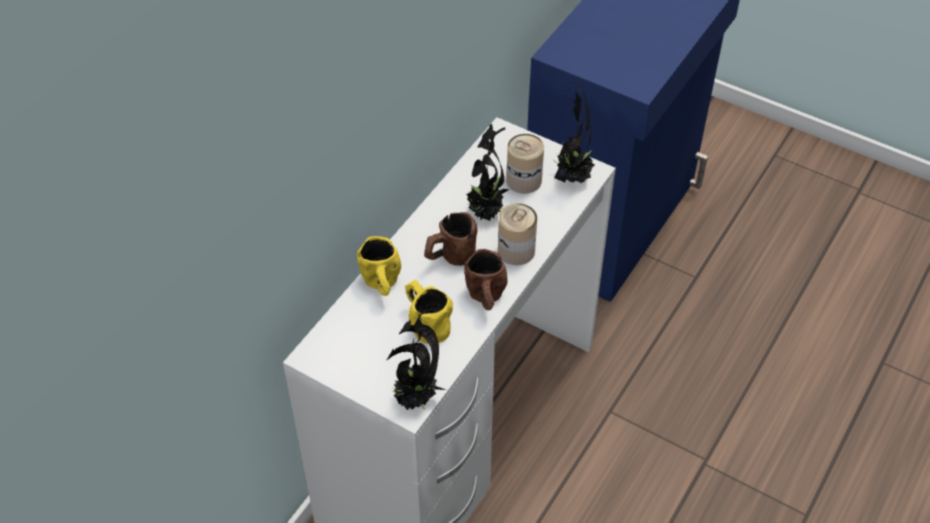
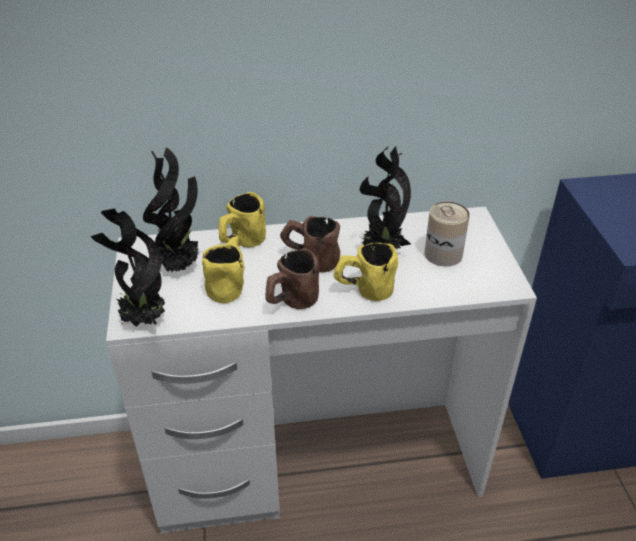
camera: 50 degrees right, 10 degrees down
can [498,203,537,265] -> yellow mug [334,243,398,301]
potted plant [553,82,595,183] -> potted plant moved to [143,147,202,272]

